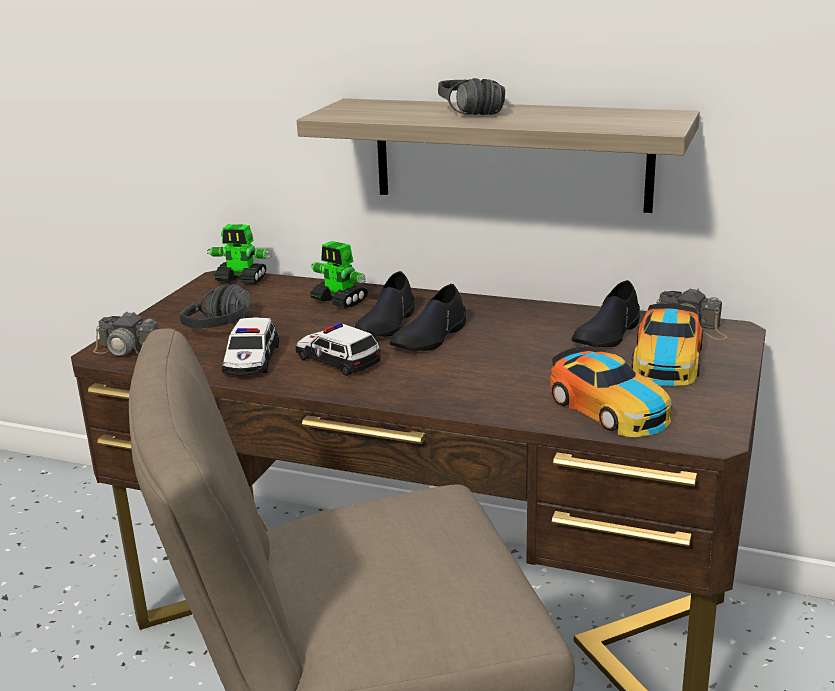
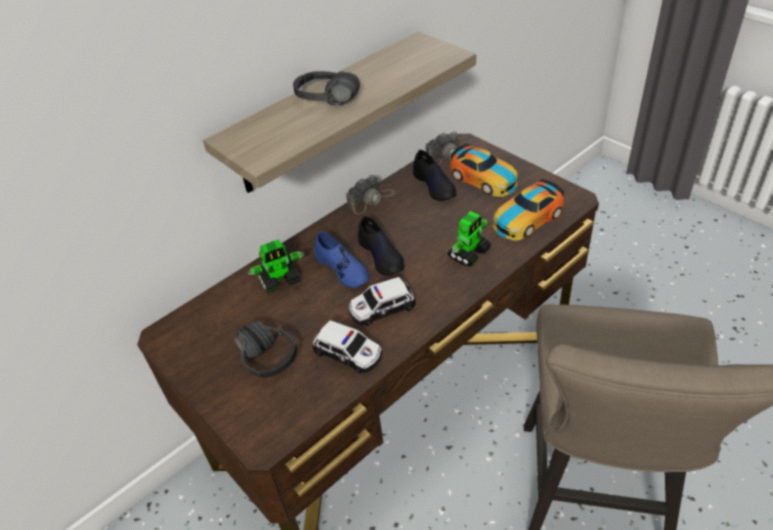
camera: 60 degrees left, 20 degrees up
camera [93,311,158,356] -> camera moved to [346,175,395,215]
toy robot [207,224,272,284] -> toy robot moved to [447,211,491,266]
black shoe [355,271,414,337] -> blue shoe [314,232,370,288]
toy car [550,346,672,437] -> toy car turned 150 degrees clockwise [493,179,564,241]

